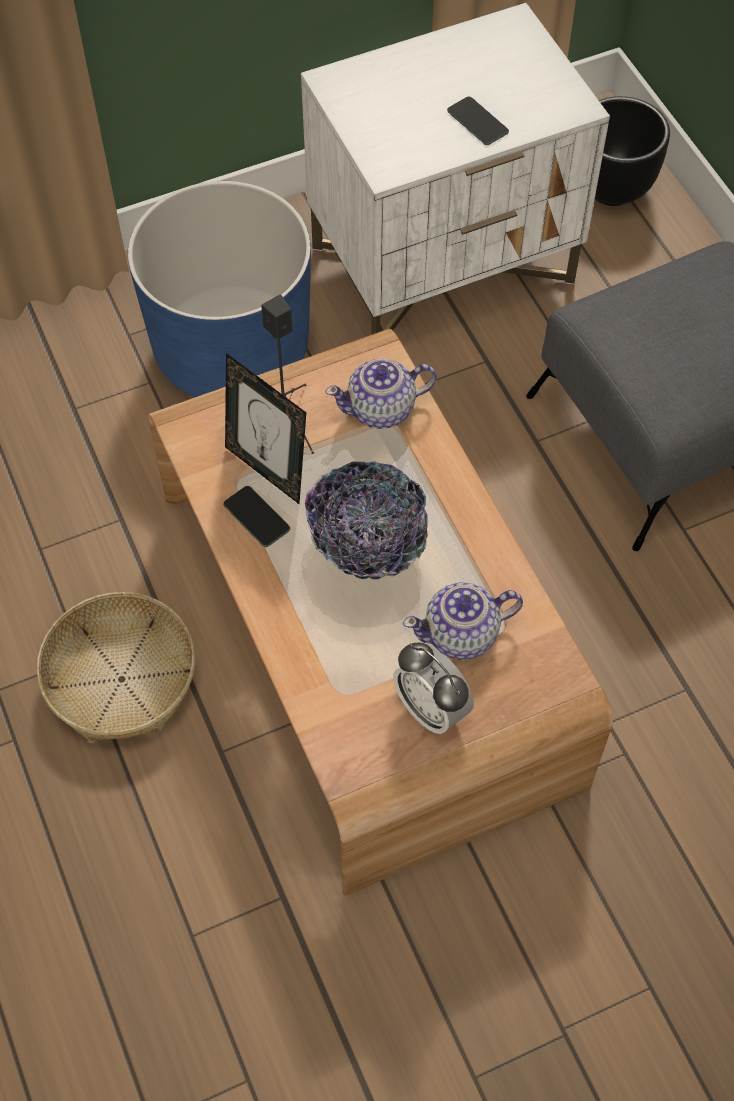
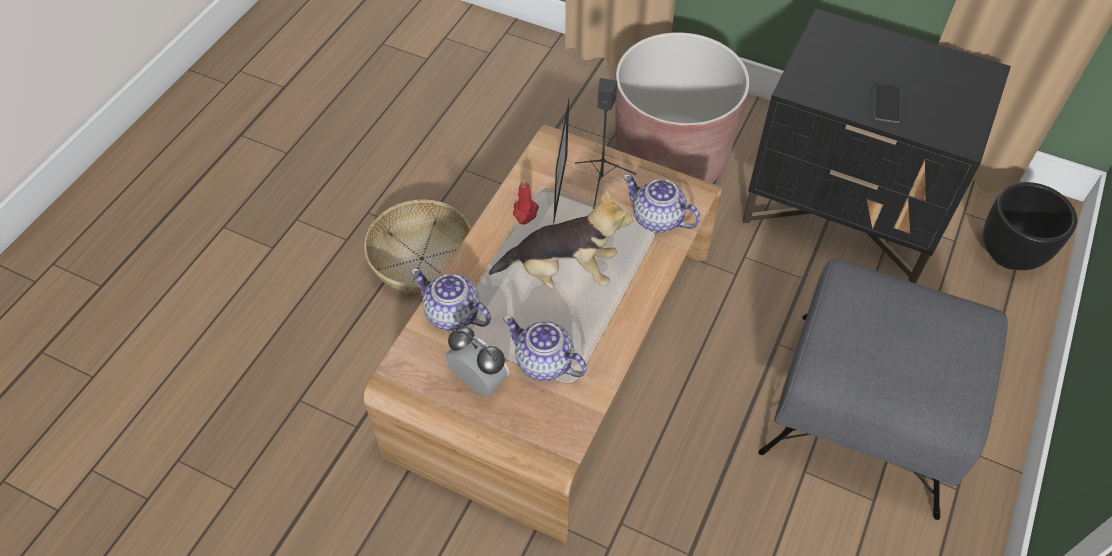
camera: 50 degrees right, 5 degrees down
blue planter [128,181,311,397] -> brown planter [616,32,750,183]
phone [223,486,290,547] -> red candle [513,179,539,225]
white nightstand [301,3,610,335] -> black nightstand [743,8,1011,283]
bowl [305,461,428,580] -> plush toy [489,189,633,288]
alarm clock [393,642,474,734] -> alarm clock turned 120 degrees clockwise [445,326,509,396]
none -> teapot [411,269,491,331]

